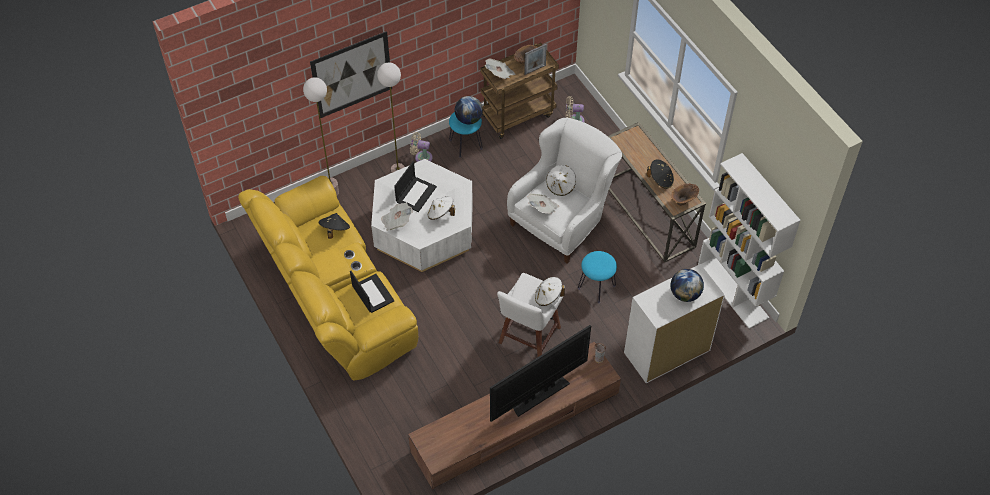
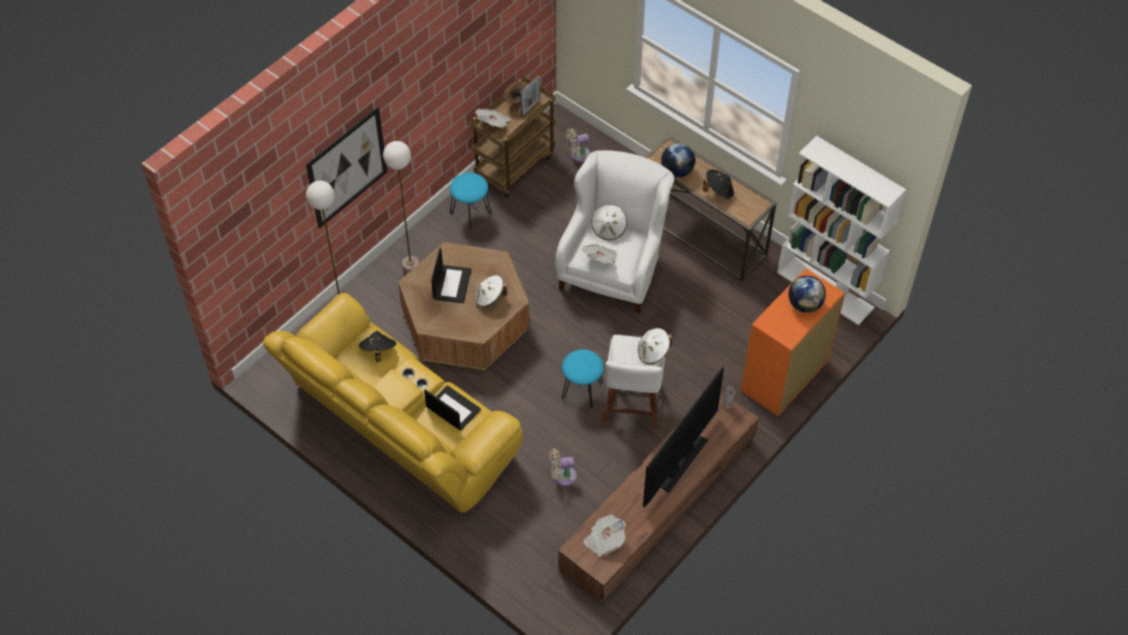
camera: 20 degrees left, 0 degrees up
white coffee table [371,159,473,272] -> brown coffee table [398,242,530,370]
newspaper [381,203,412,231] -> newspaper moved to [584,514,626,557]
beige fan [410,132,433,162] -> beige fan moved to [550,449,577,486]
globe [455,96,483,124] -> globe moved to [661,143,695,177]
turquoise stool [578,251,617,303] -> turquoise stool moved to [562,349,604,409]
white cabinet [624,264,725,383] -> orange cabinet [741,268,845,416]
brown vase [671,183,699,206] -> none

